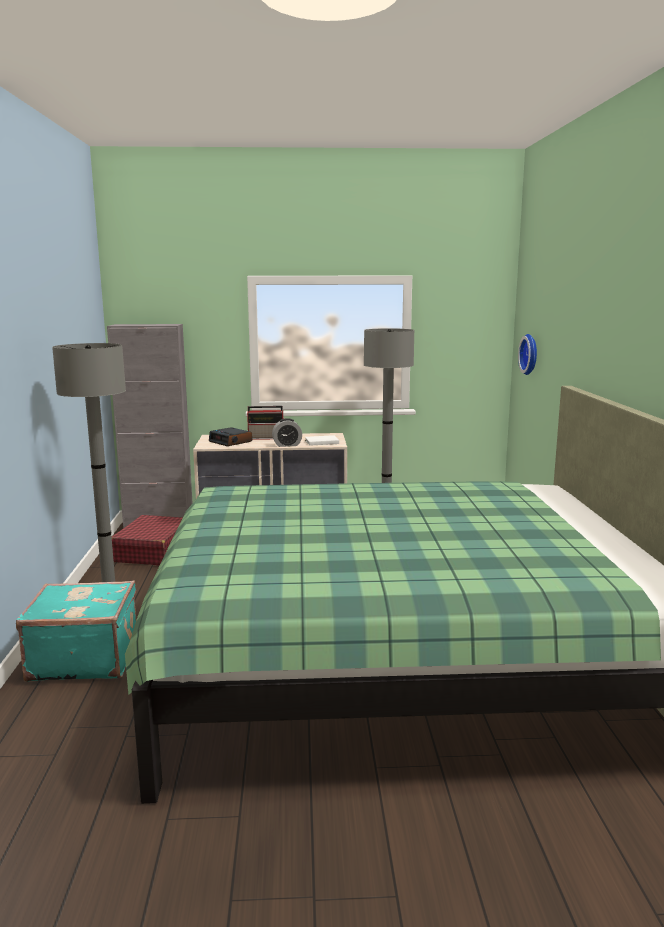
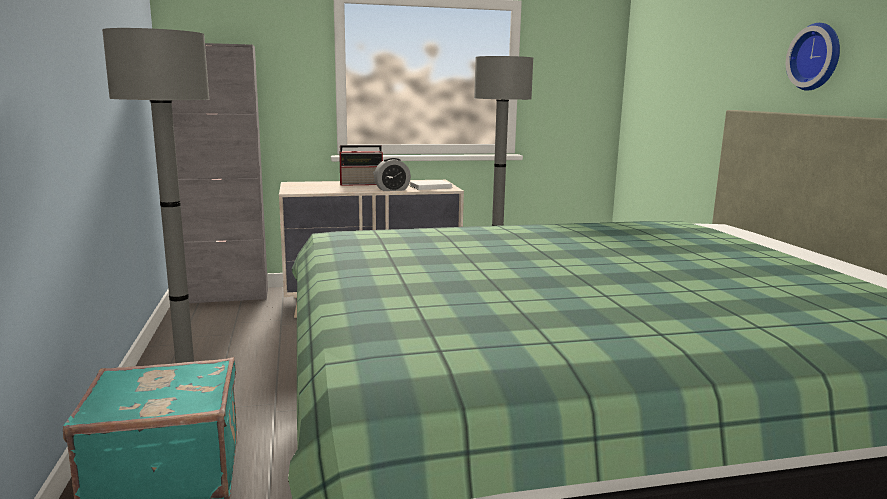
camera: 10 degrees left, 0 degrees up
red suitcase [112,515,183,566] -> none
alarm clock [209,427,252,446] -> none
wall clock [518,334,537,375] -> wall clock moved to [786,23,840,91]

